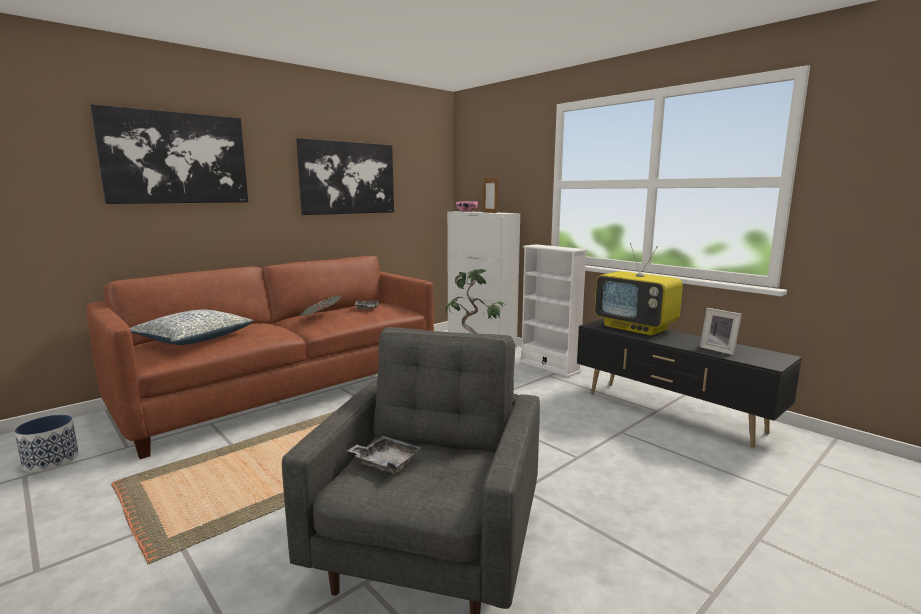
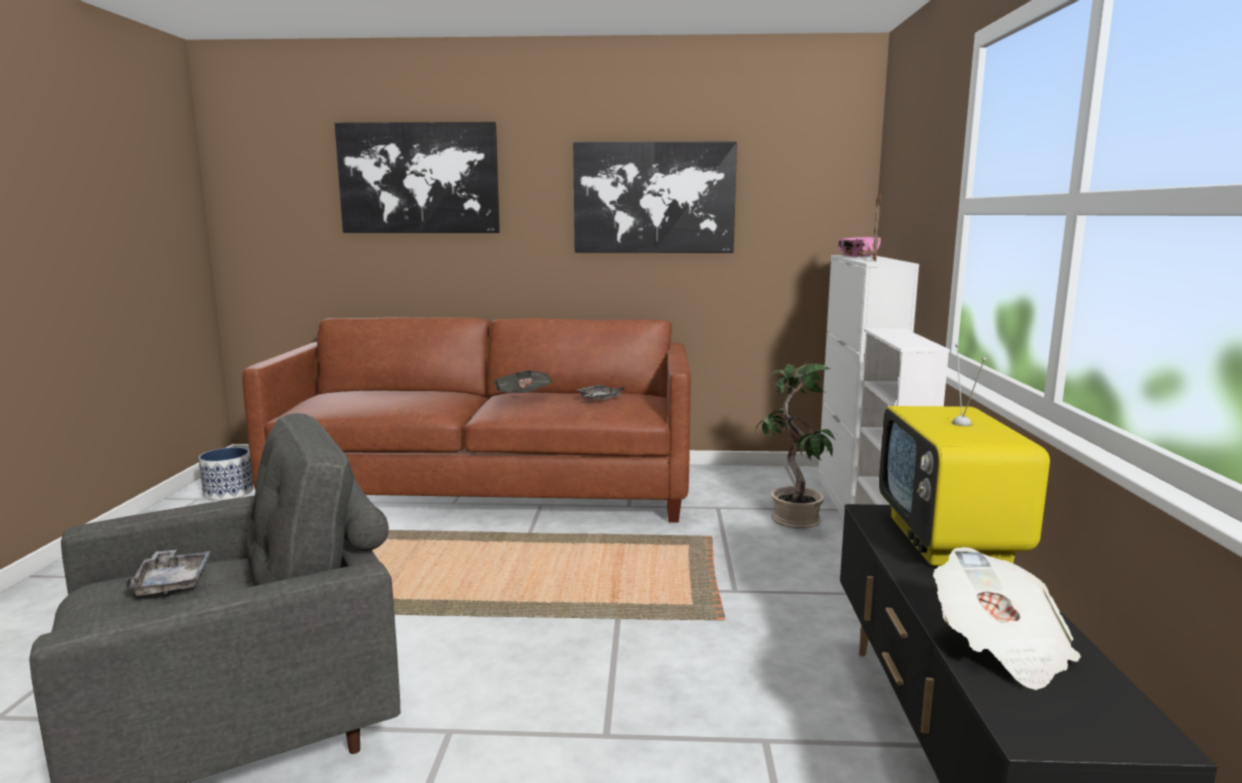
camera: 45 degrees right, 0 degrees up
pillow [130,310,254,345] -> none
picture frame [700,308,742,355] -> newspaper [933,547,1081,690]

